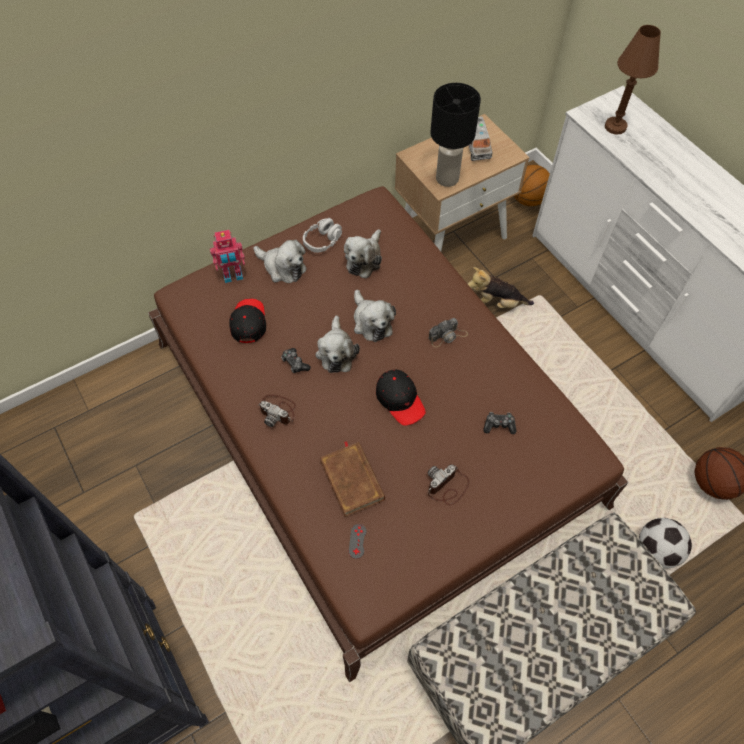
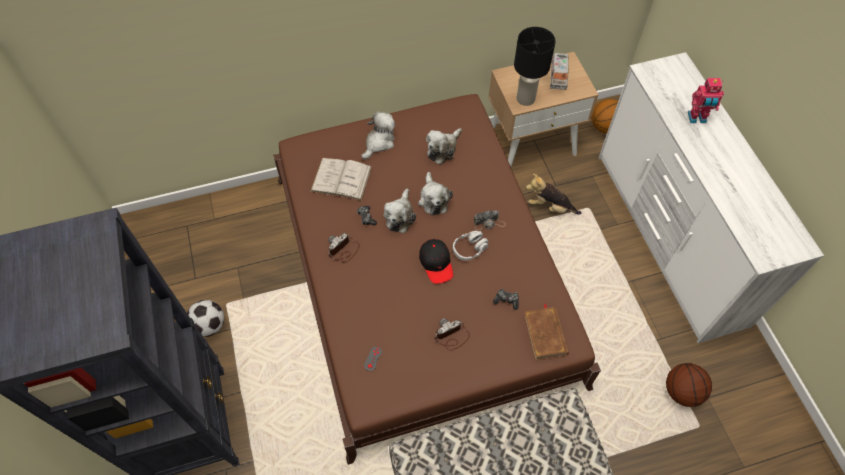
camera: 15 degrees right, 0 degrees up
toy robot [210,230,245,283] -> toy robot moved to [688,78,724,123]
black cap [229,299,266,343] -> white book [310,158,372,201]
plush toy [253,240,307,283] -> plush toy turned 105 degrees counterclockwise [361,111,395,160]
camera [258,394,296,427] -> camera turned 90 degrees clockwise [328,233,360,262]
grey headphones [303,218,342,253] -> grey headphones moved to [453,231,489,261]
brown book [320,441,385,517] -> brown book moved to [524,304,569,360]
brown table lamp [605,25,661,135] -> none
football [639,518,692,568] -> football moved to [187,300,224,337]

